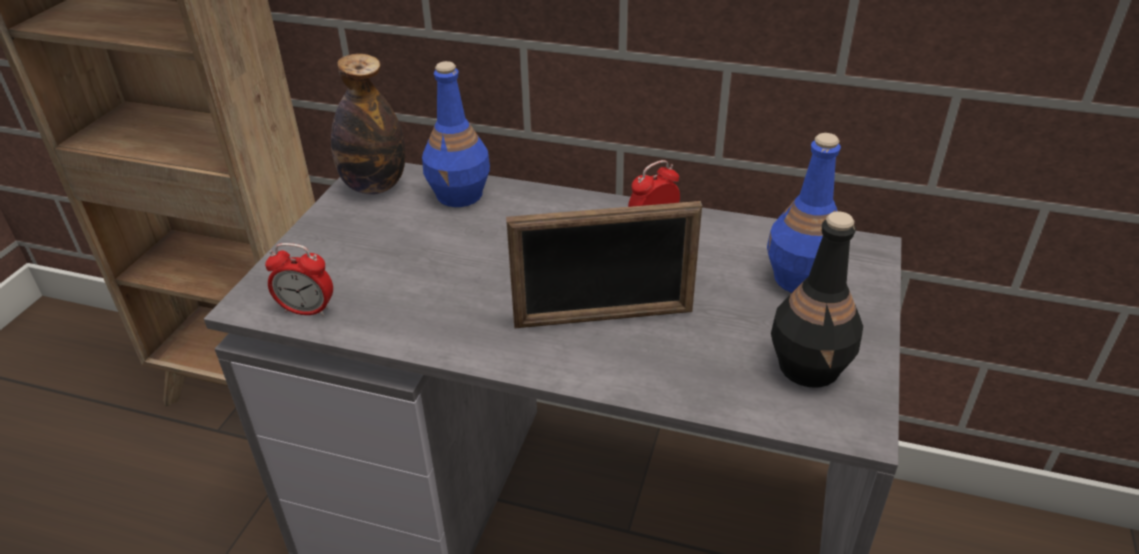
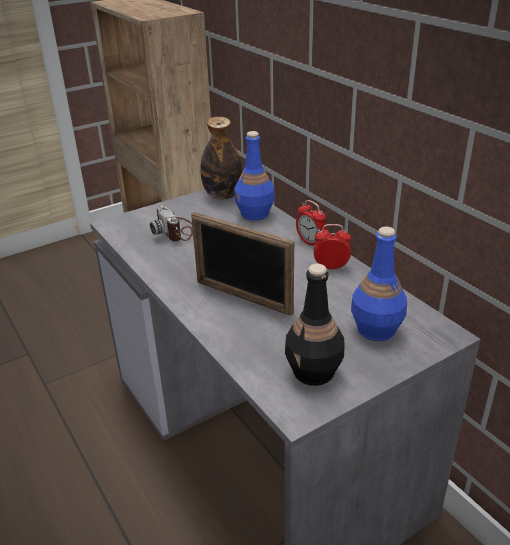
camera: 40 degrees right, 5 degrees down
alarm clock [265,243,333,316] -> alarm clock moved to [296,200,327,245]
none -> camera [150,205,193,241]

